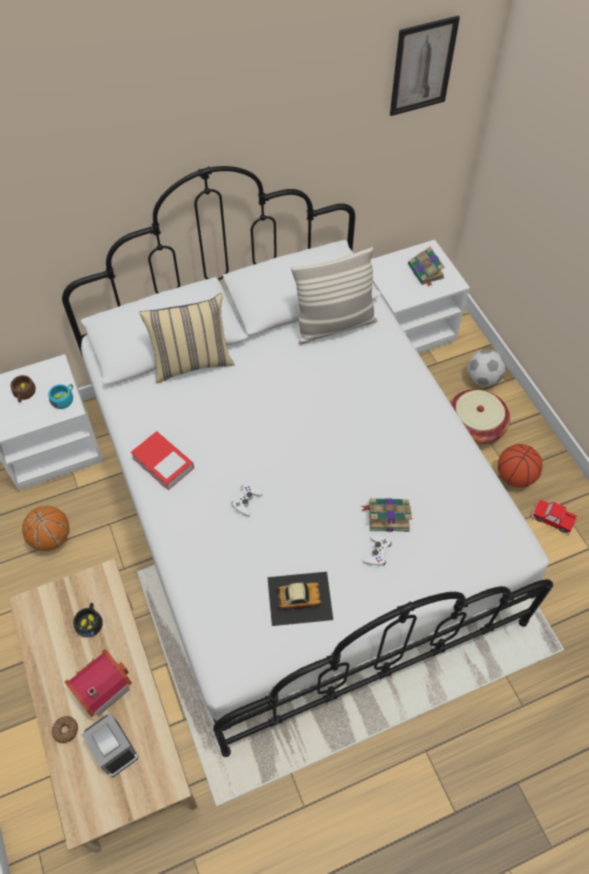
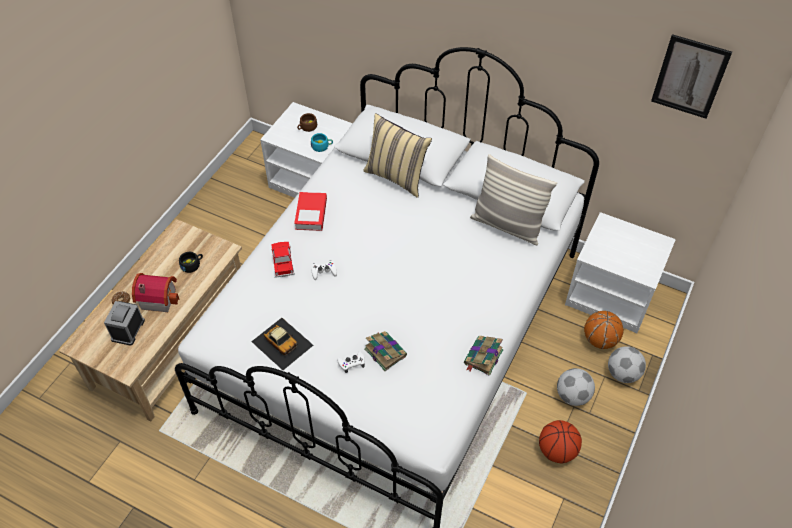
camera: 50 degrees right, 5 degrees down
basketball [22,506,69,551] -> basketball moved to [584,311,624,349]
book [408,247,445,287] -> book moved to [464,336,503,376]
basket [450,389,510,444] -> football [557,368,595,406]
toy car [532,499,577,535] -> toy car moved to [271,242,295,278]

